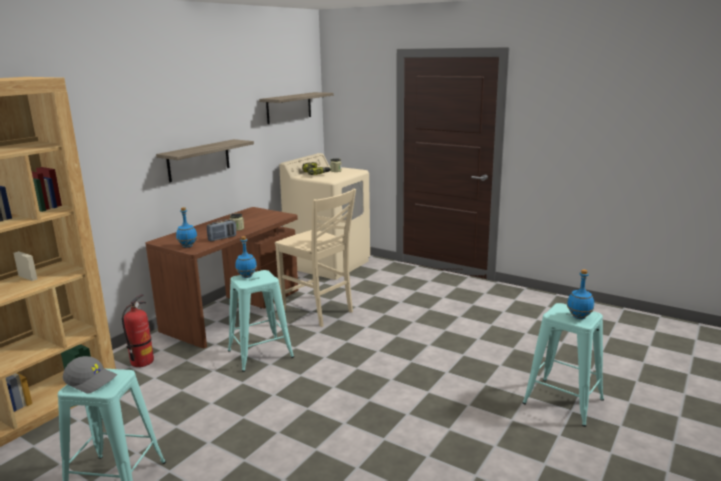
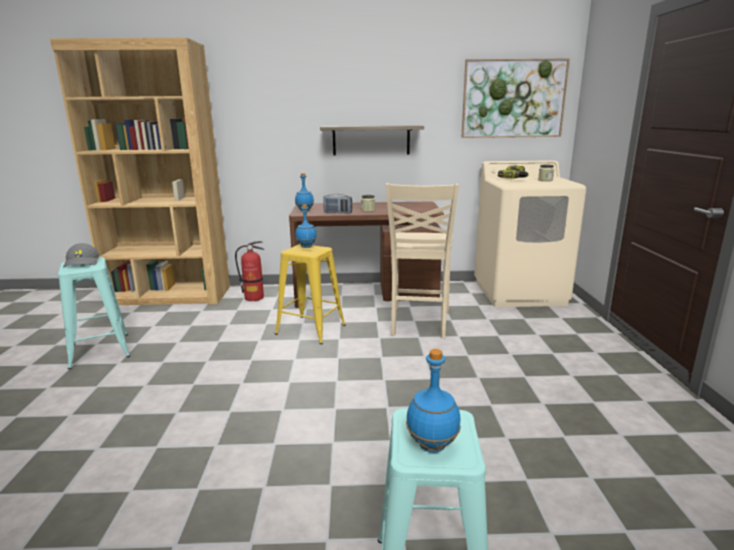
camera: 55 degrees right, 0 degrees up
turquoise stool [228,270,294,372] -> yellow stool [275,244,346,344]
shelf [259,92,333,124] -> picture [461,58,570,138]

